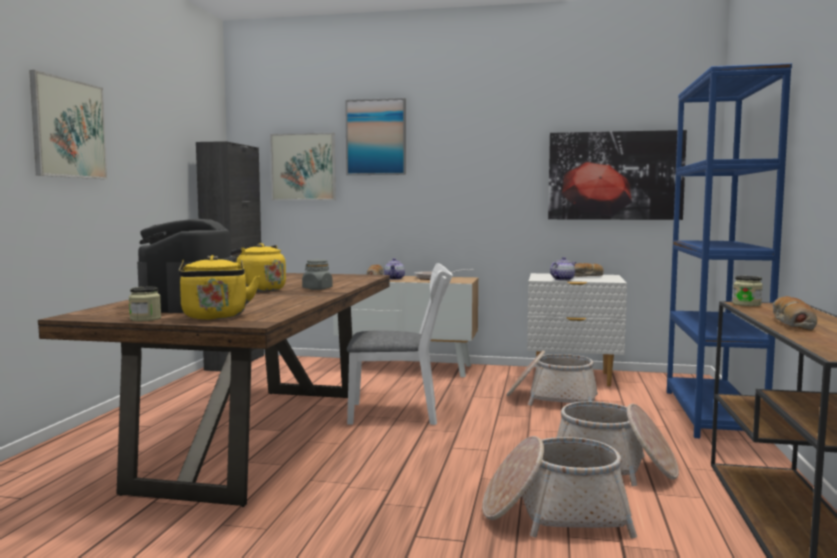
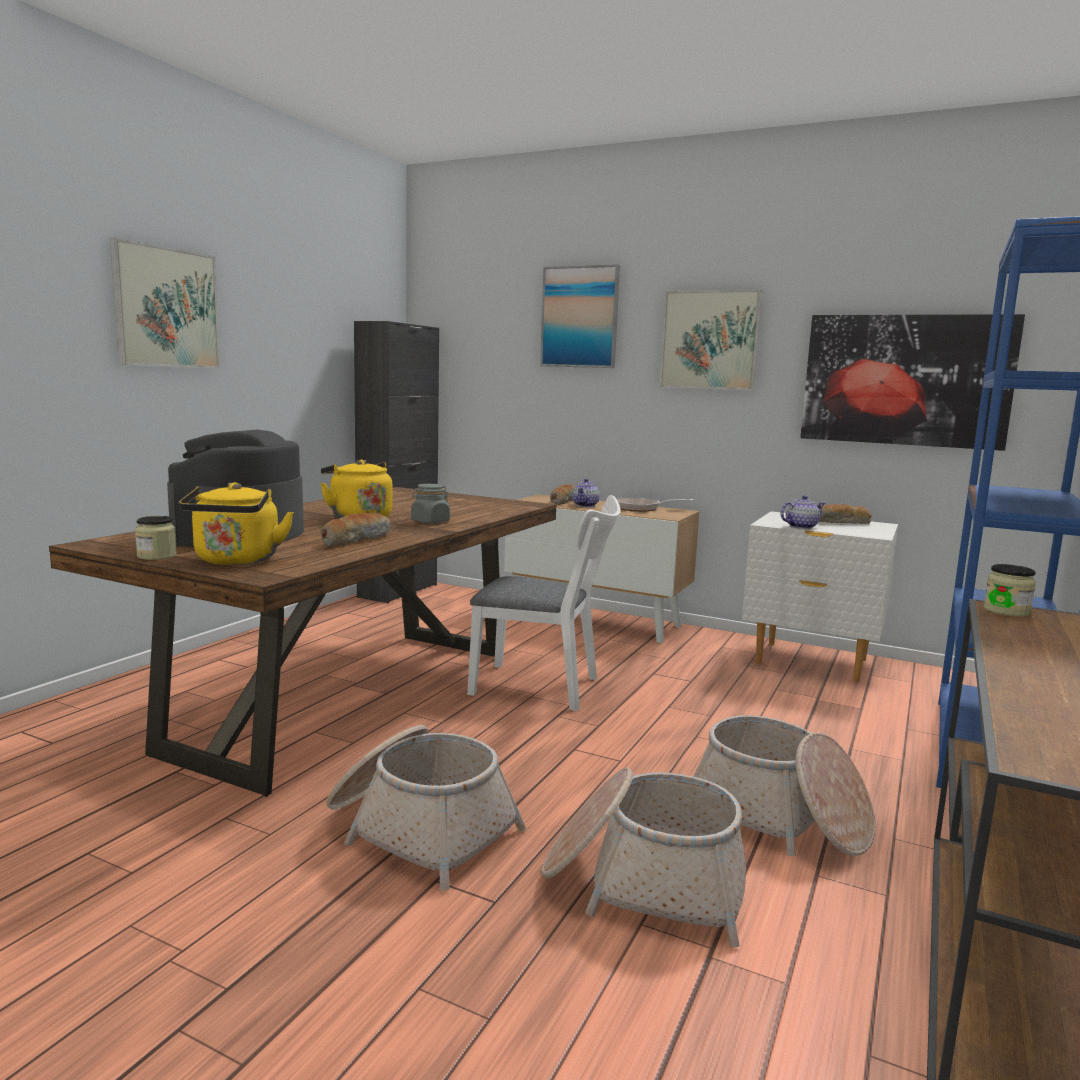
camera: 15 degrees right, 5 degrees up
picture [270,133,336,200] -> picture moved to [659,289,763,390]
basket [506,350,598,406] -> basket moved to [326,725,526,891]
bread [773,296,817,331] -> bread moved to [321,513,391,548]

